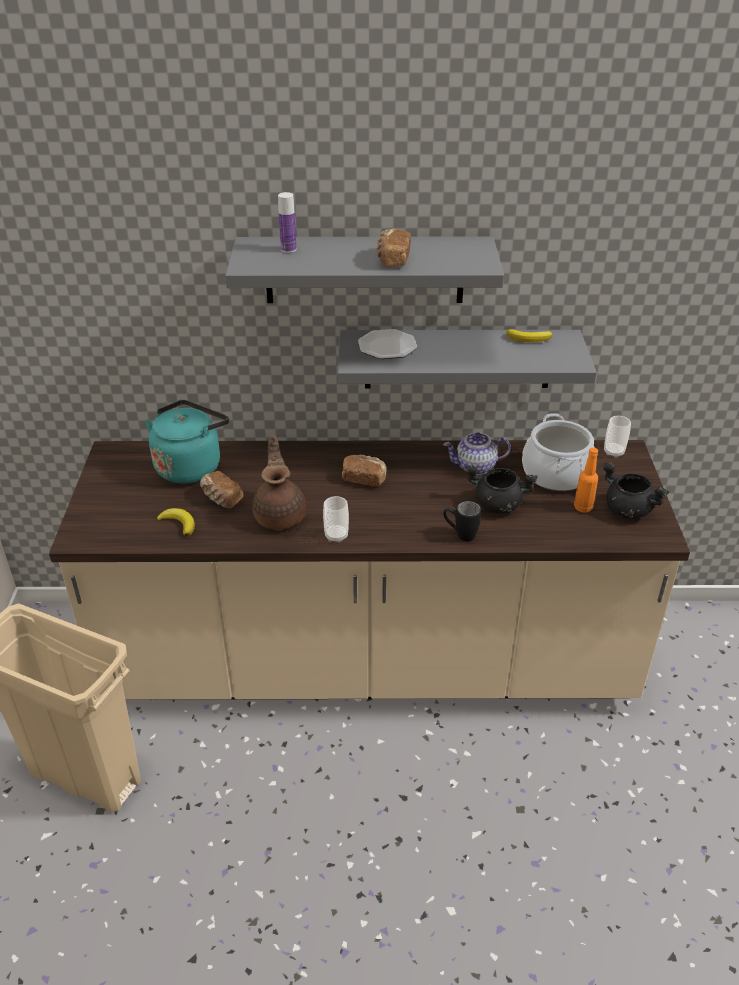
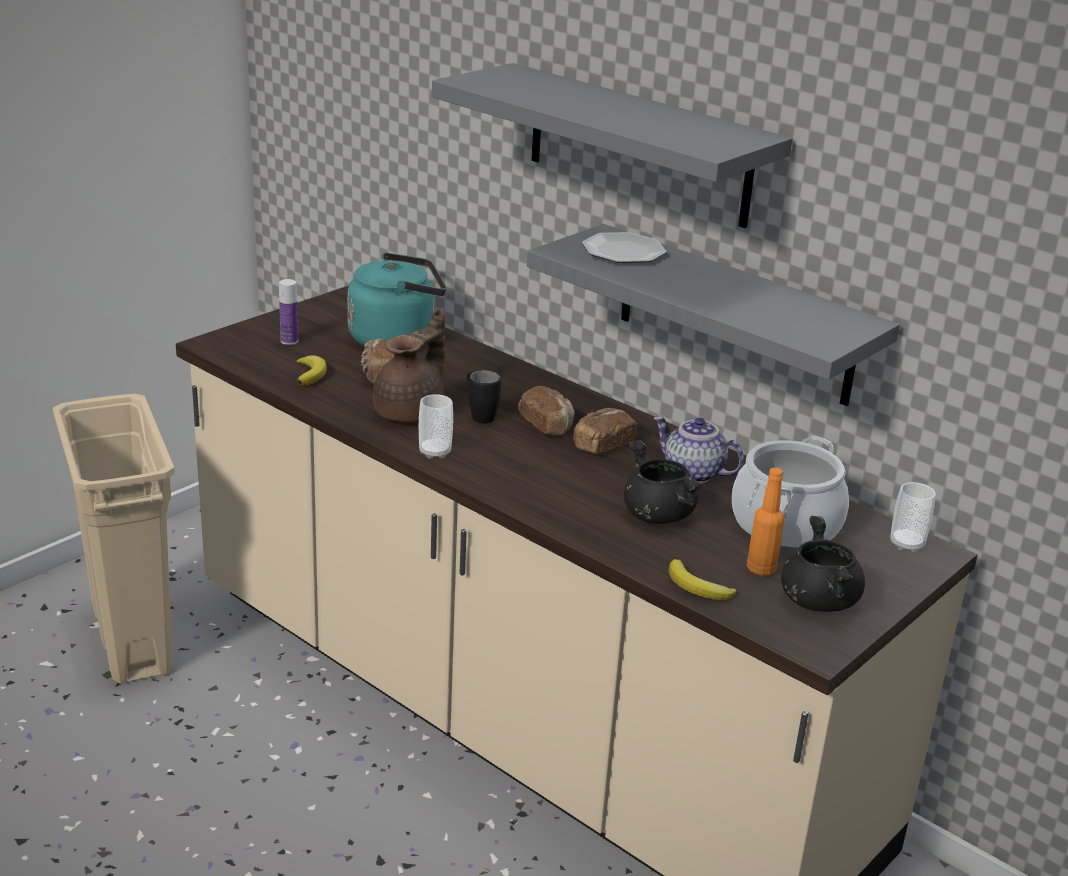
camera: 40 degrees right, 10 degrees down
bottle [278,192,296,253] -> bottle moved to [279,279,298,345]
bread [376,229,411,267] -> bread moved to [573,408,637,454]
black mug [443,501,481,541] -> black mug moved to [467,370,501,423]
banana [506,329,552,342] -> banana moved to [669,559,737,600]

